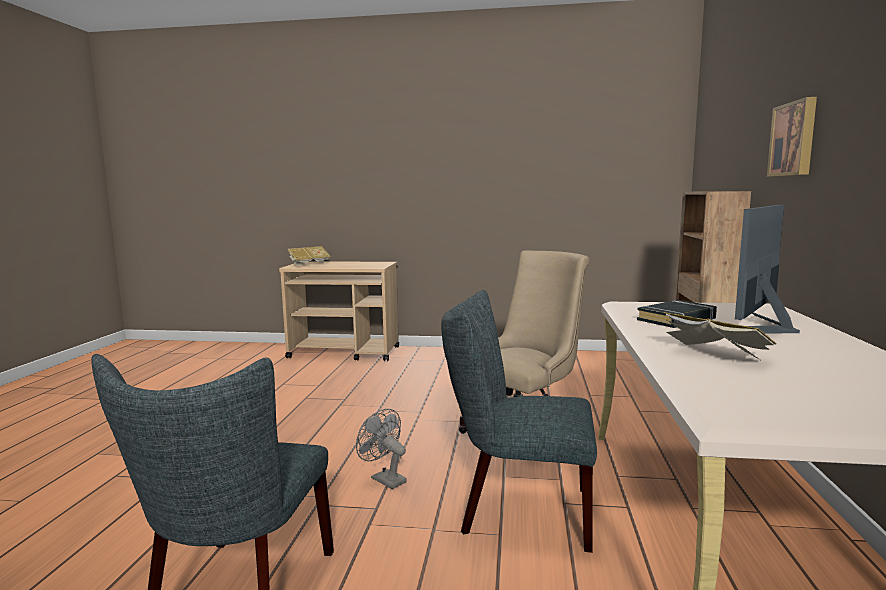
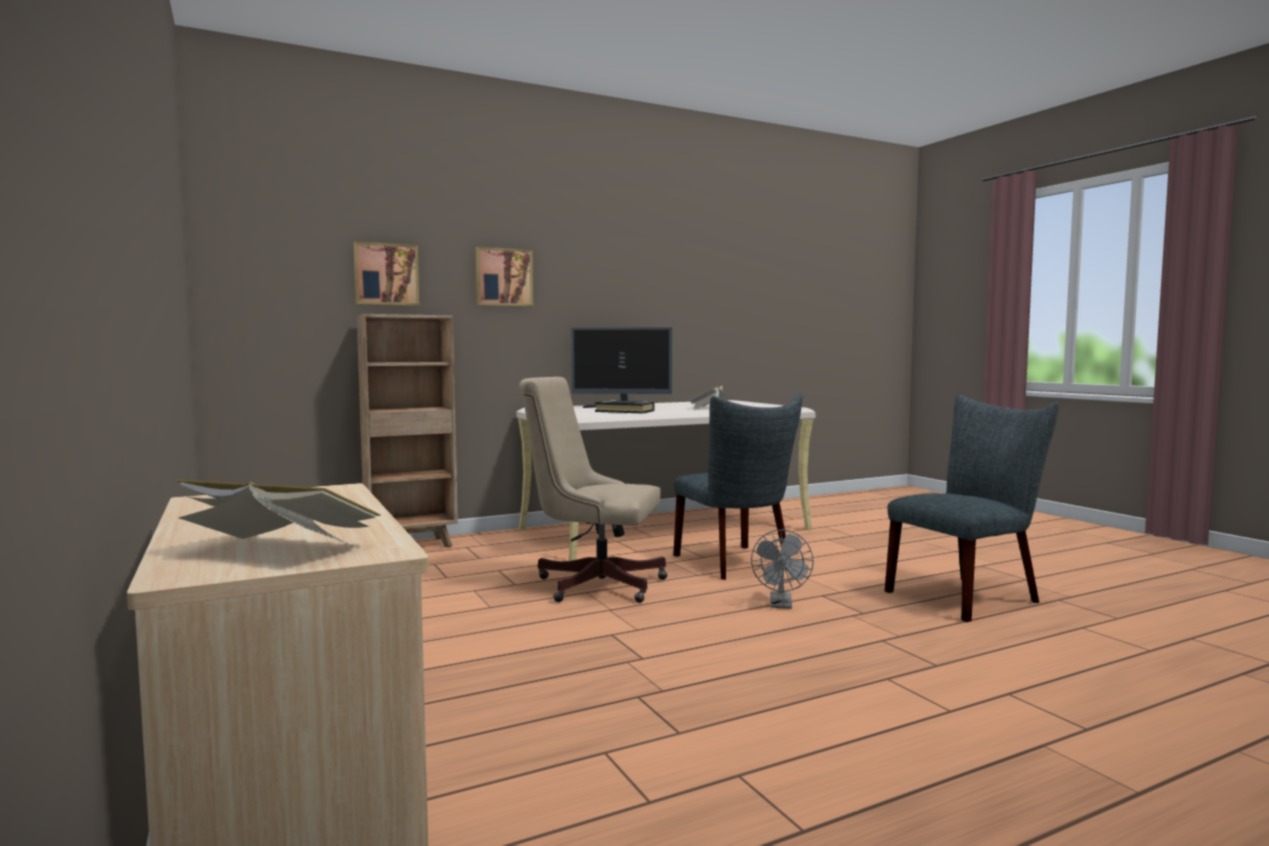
camera: 125 degrees left, 5 degrees down
none -> picture [354,241,419,306]

